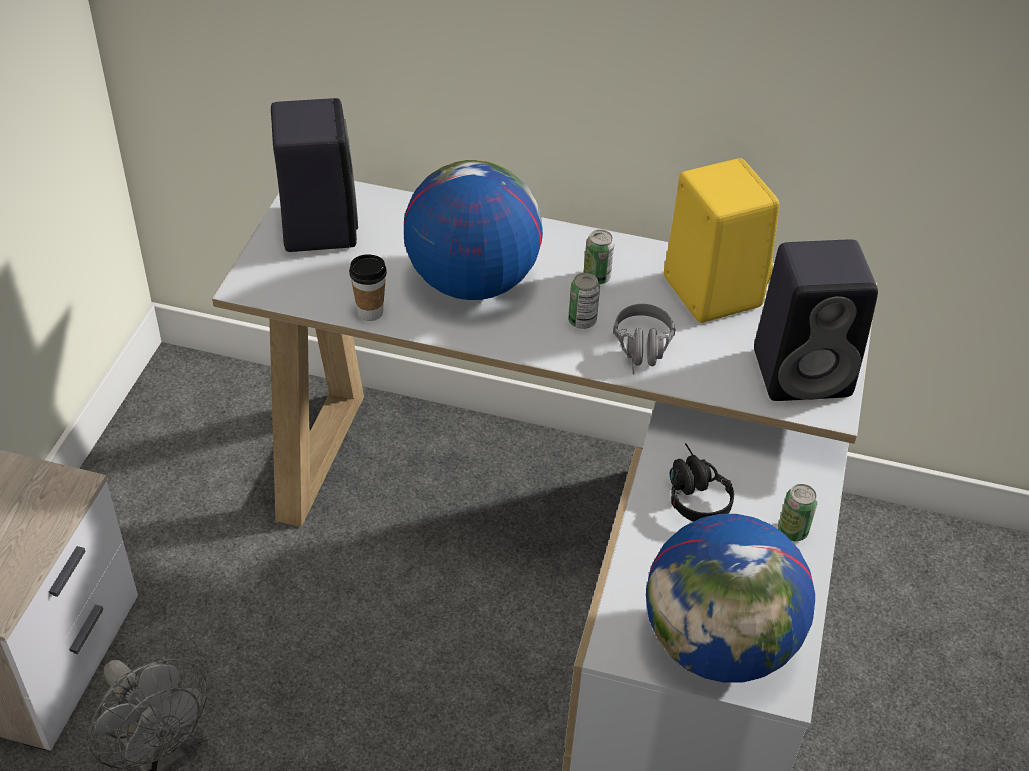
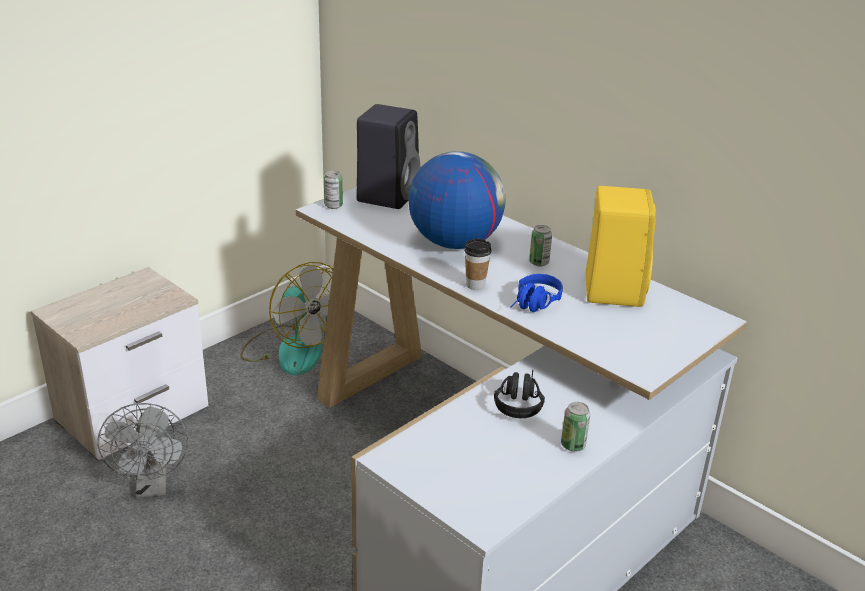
camera: 30 degrees right, 15 degrees down
cup [349,255,387,321] -> cup moved to [464,239,491,290]
can [568,273,600,329] -> can moved to [324,171,343,209]
grey headphones [613,304,675,375] -> blue headphones [510,274,563,312]
globe [646,514,815,683] -> none
black speaker [754,239,878,401] -> none
none -> fan [240,262,333,375]

